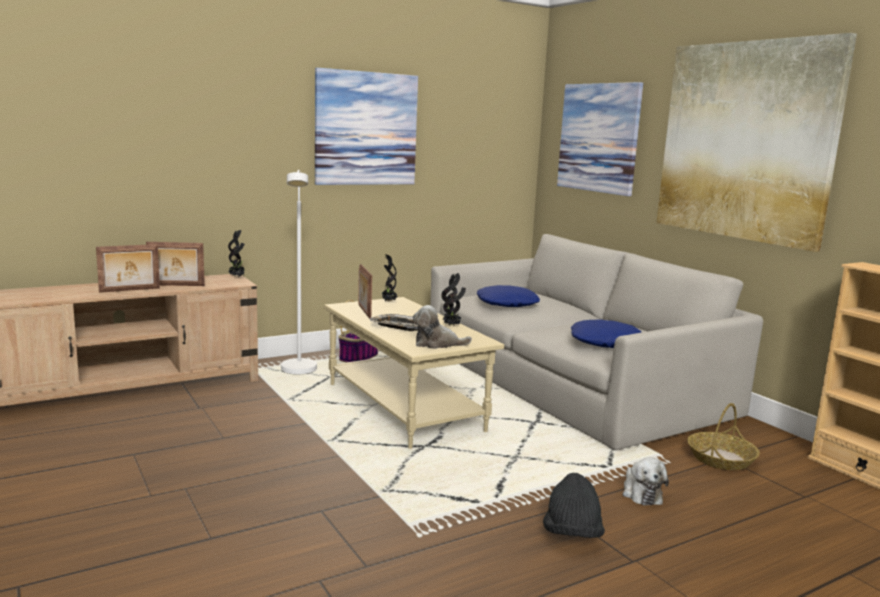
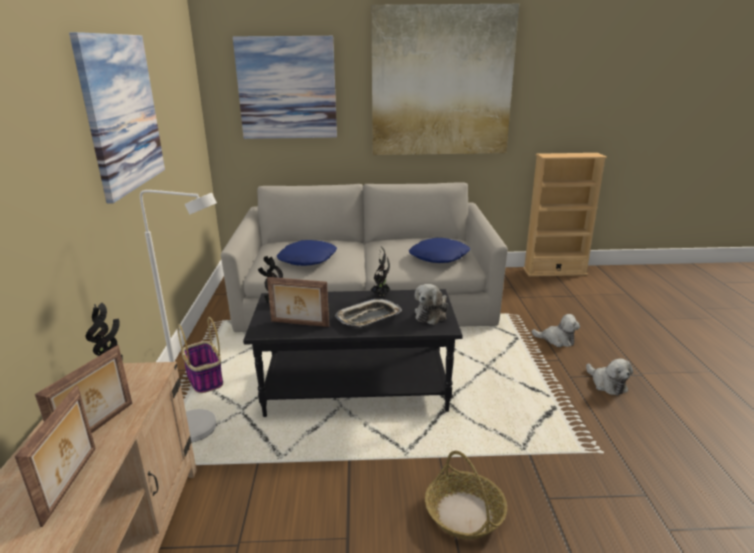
camera: 60 degrees left, 10 degrees up
beige coffee table [324,297,504,449] -> black coffee table [243,289,463,417]
black hat [543,473,605,538] -> plush toy [586,359,633,396]
basket [687,403,760,470] -> basket moved to [425,451,507,540]

